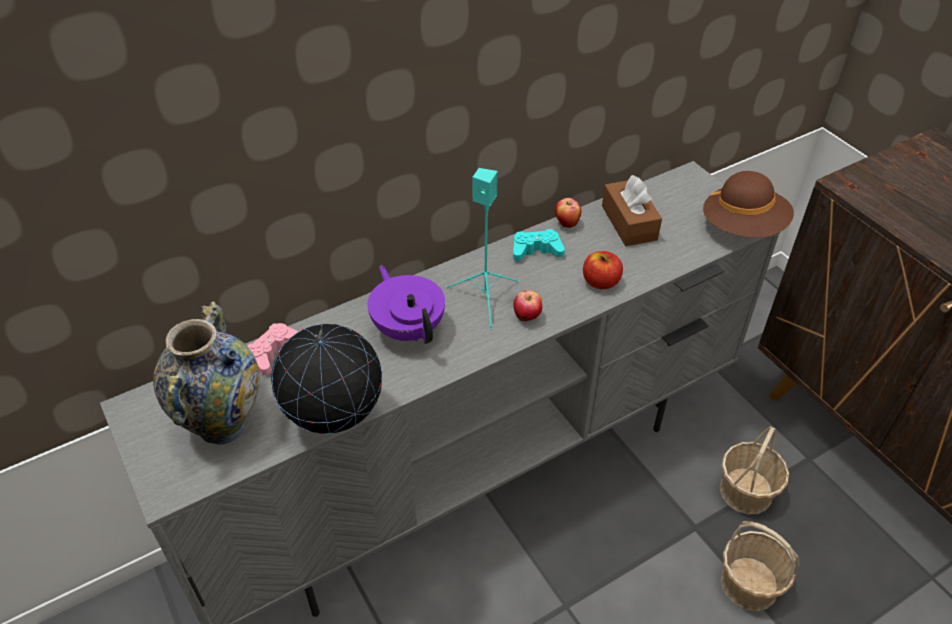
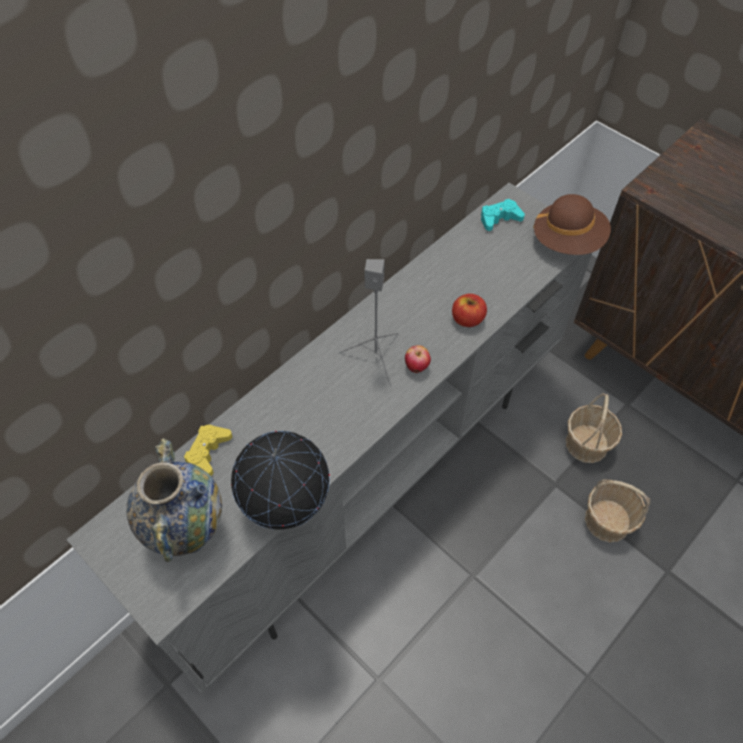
camera: 15 degrees left, 10 degrees up
pink game controller [248,323,299,375] -> yellow game controller [184,425,232,476]
purple teapot [367,265,445,344] -> none
turquoise speaker [446,168,519,330] -> grey speaker [339,259,399,386]
turquoise game controller [513,229,565,261] -> turquoise game controller moved to [481,199,525,231]
apple [555,198,581,228] -> none
brown tissue box [602,175,662,246] -> none

